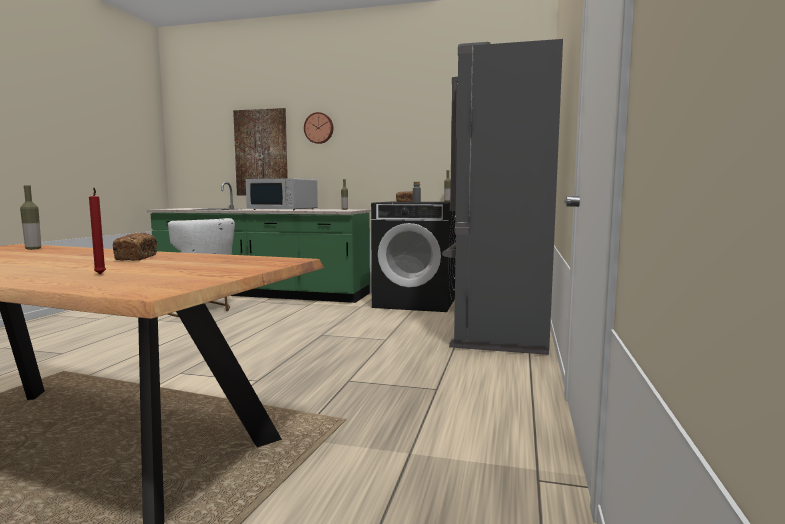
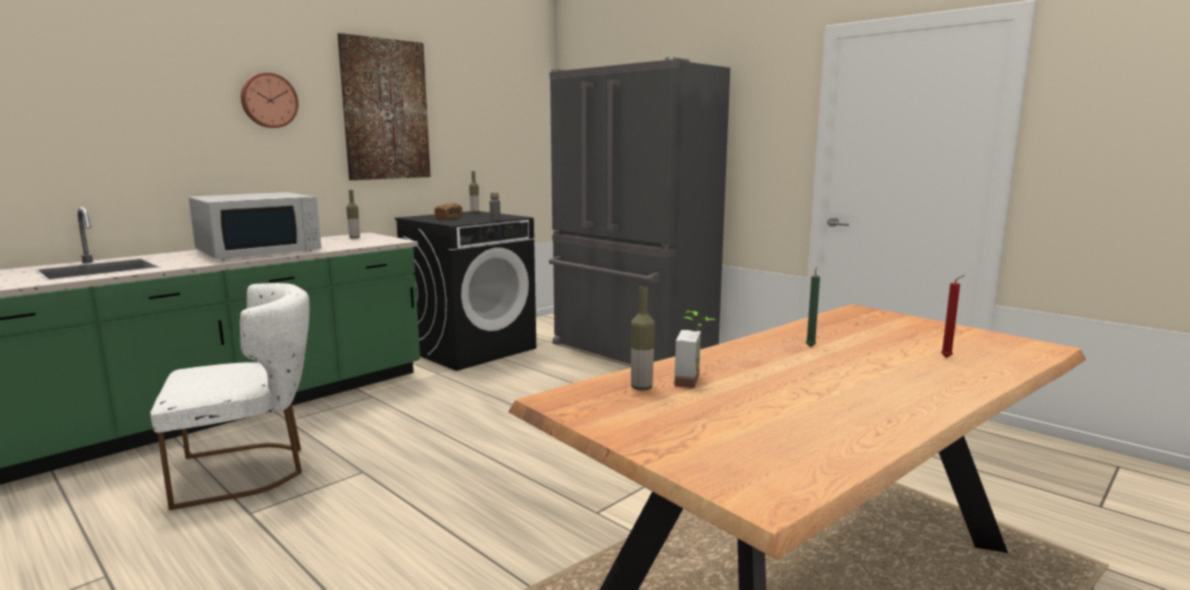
camera: 60 degrees left, 5 degrees up
bread [113,232,157,261] -> green candle [806,267,820,347]
picture [233,108,288,196] -> picture moved to [337,33,431,180]
none -> potted plant [674,311,715,388]

